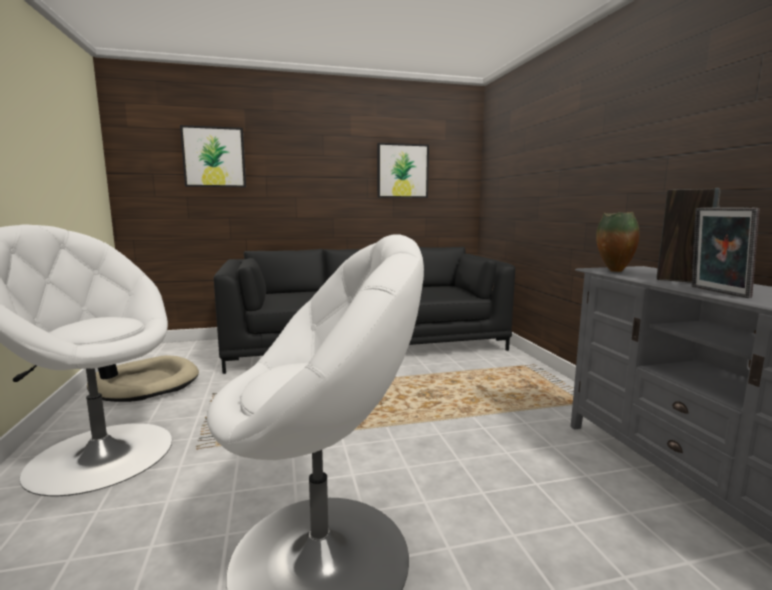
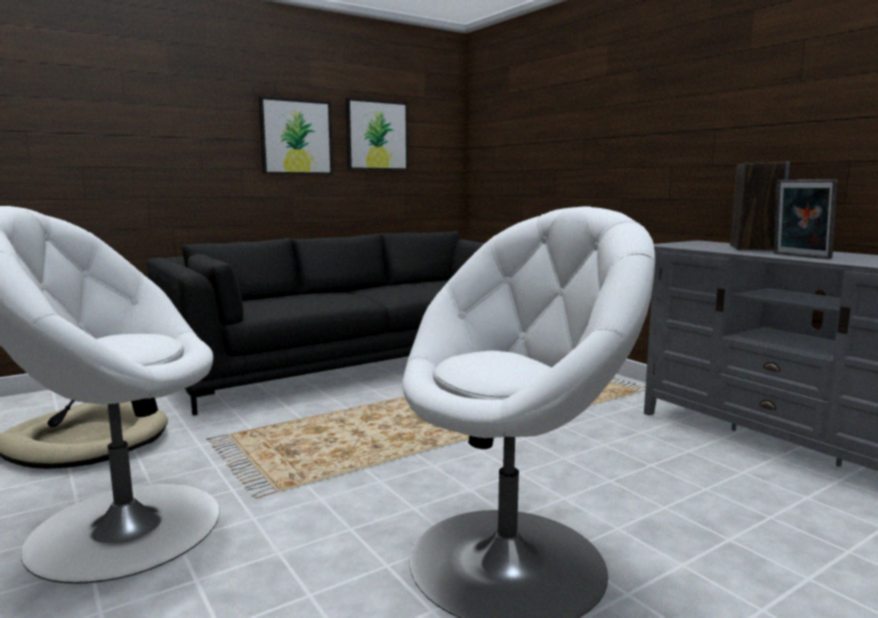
camera: 20 degrees left, 0 degrees up
picture [180,125,246,187] -> picture moved to [259,96,333,175]
vase [596,212,639,272] -> none

